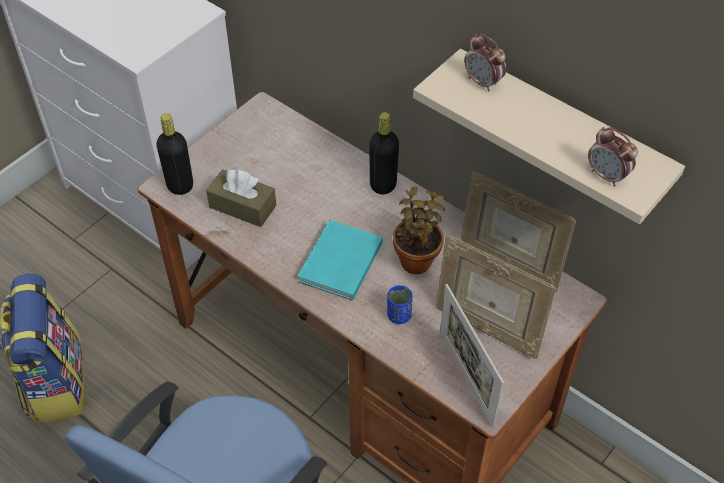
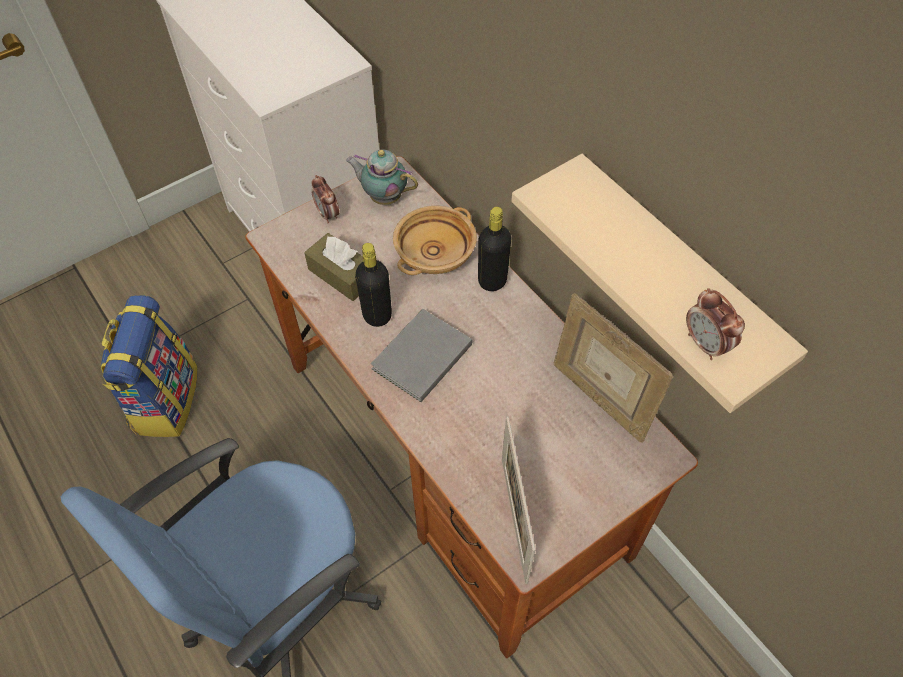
camera: 15 degrees right, 5 degrees up
black bottle [156,113,193,195] -> black bottle moved to [355,243,392,327]
turquoise book [298,220,383,301] -> grey book [371,309,472,402]
blue cup [387,285,413,324] -> none
potted plant [393,186,445,274] -> none
picture frame [436,235,556,359] -> none
alarm clock [464,34,506,92] -> alarm clock moved to [311,175,339,223]
none -> teapot [346,150,418,205]
none -> beige bowl [393,206,477,275]

